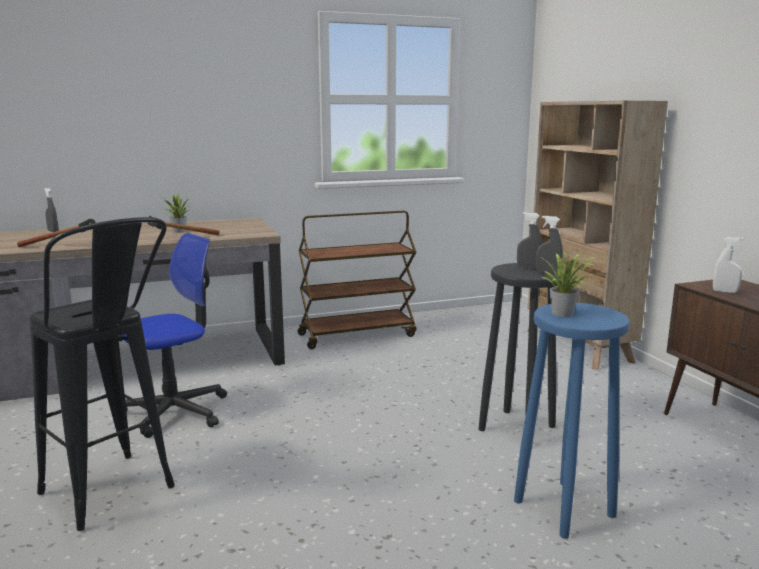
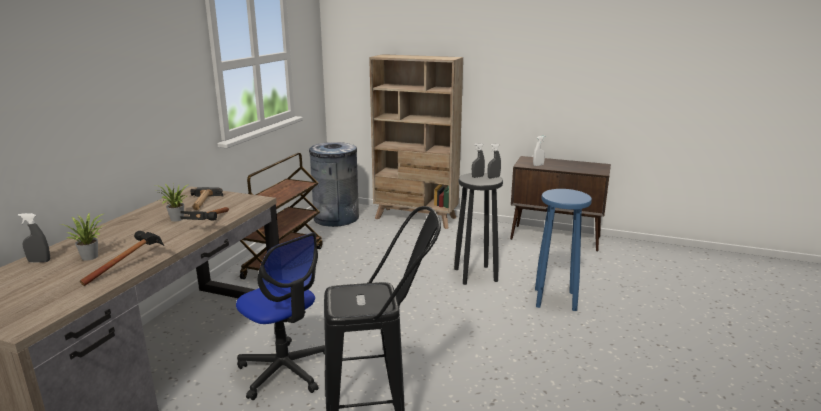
camera: 50 degrees left, 5 degrees up
office chair [120,233,227,438] -> office chair turned 135 degrees clockwise [236,232,325,400]
potted plant [540,250,597,317] -> potted plant moved to [61,213,105,261]
none -> hammer [191,187,223,210]
none -> grey trash can [307,142,359,227]

